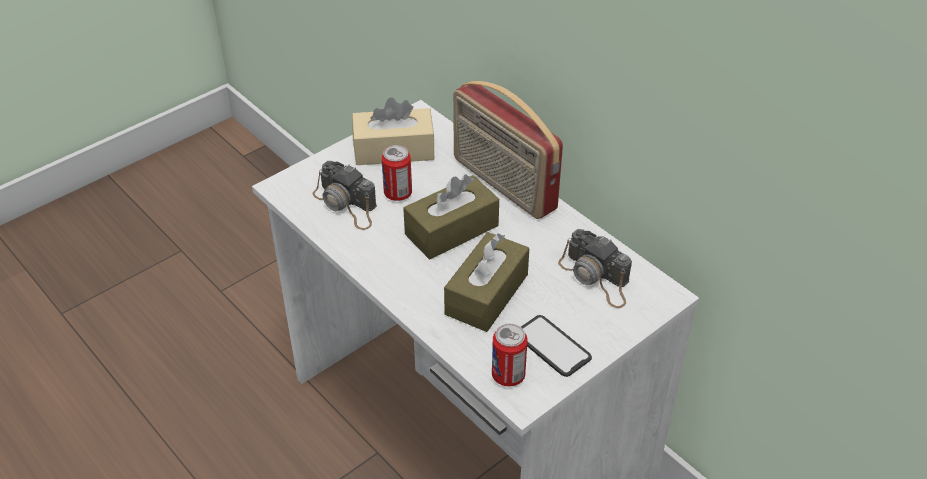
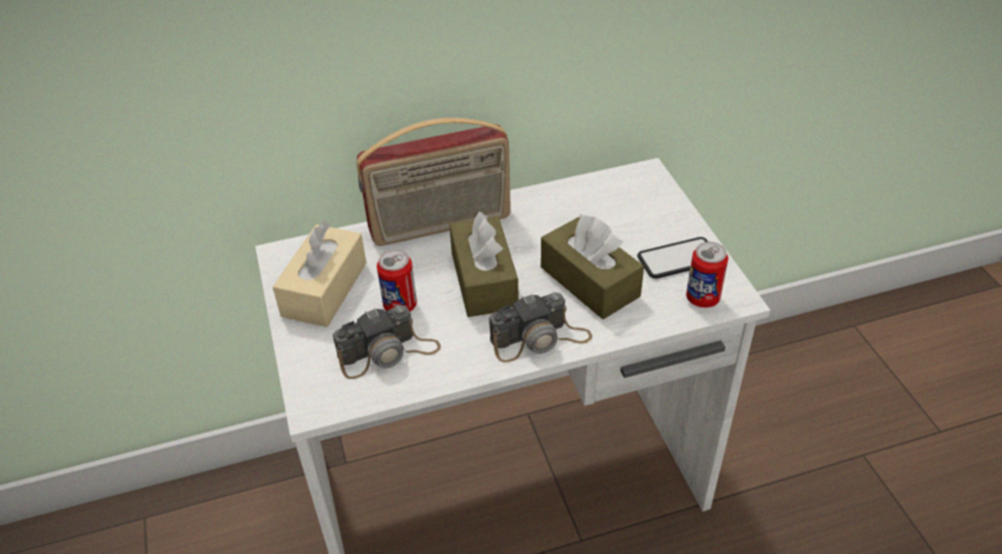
camera: 65 degrees left, 0 degrees up
camera [558,229,632,308] -> camera moved to [489,292,592,362]

